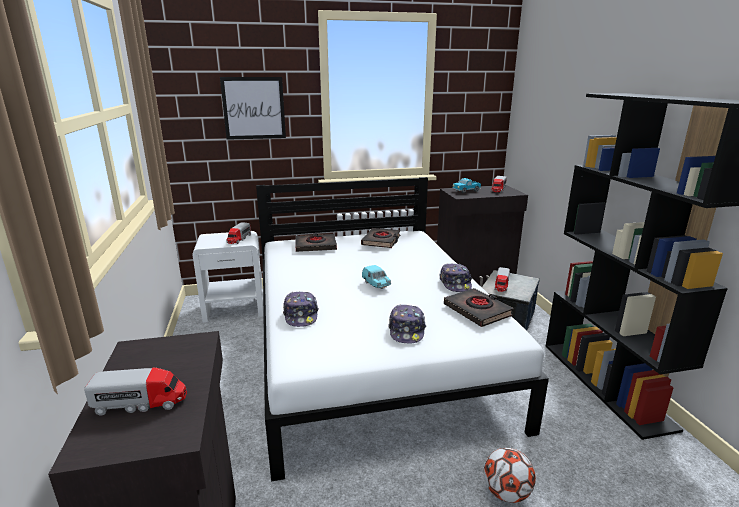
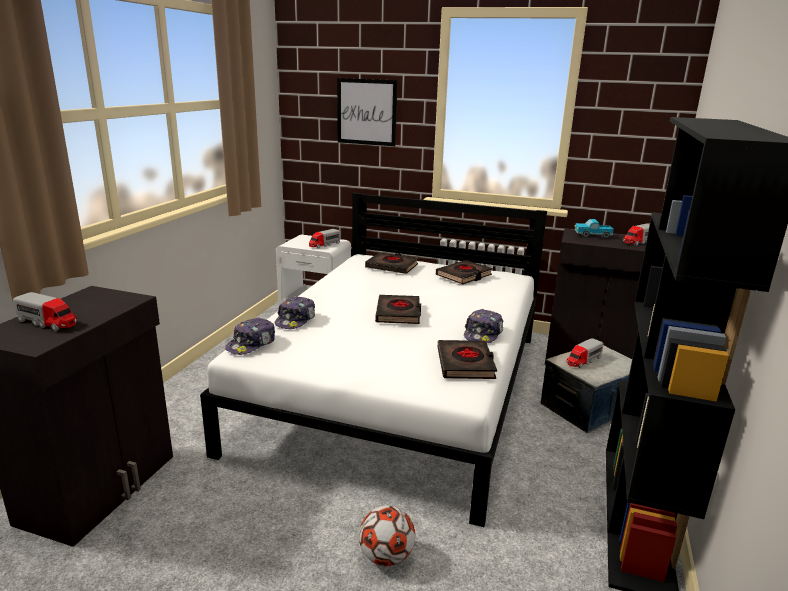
camera: 30 degrees right, 0 degrees up
turquoise toy car [362,265,391,289] -> black book [375,295,421,324]
cap [388,304,426,344] -> cap moved to [225,317,275,355]

